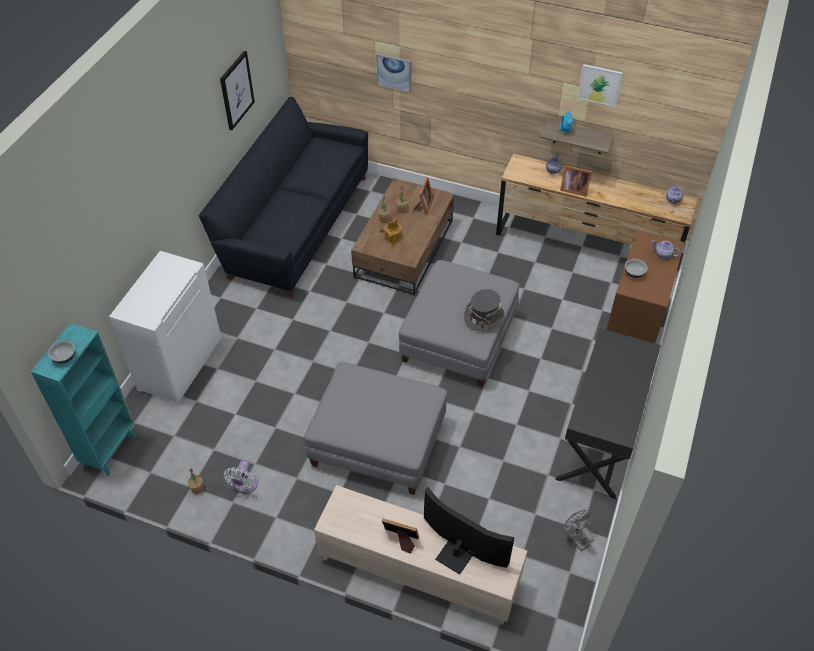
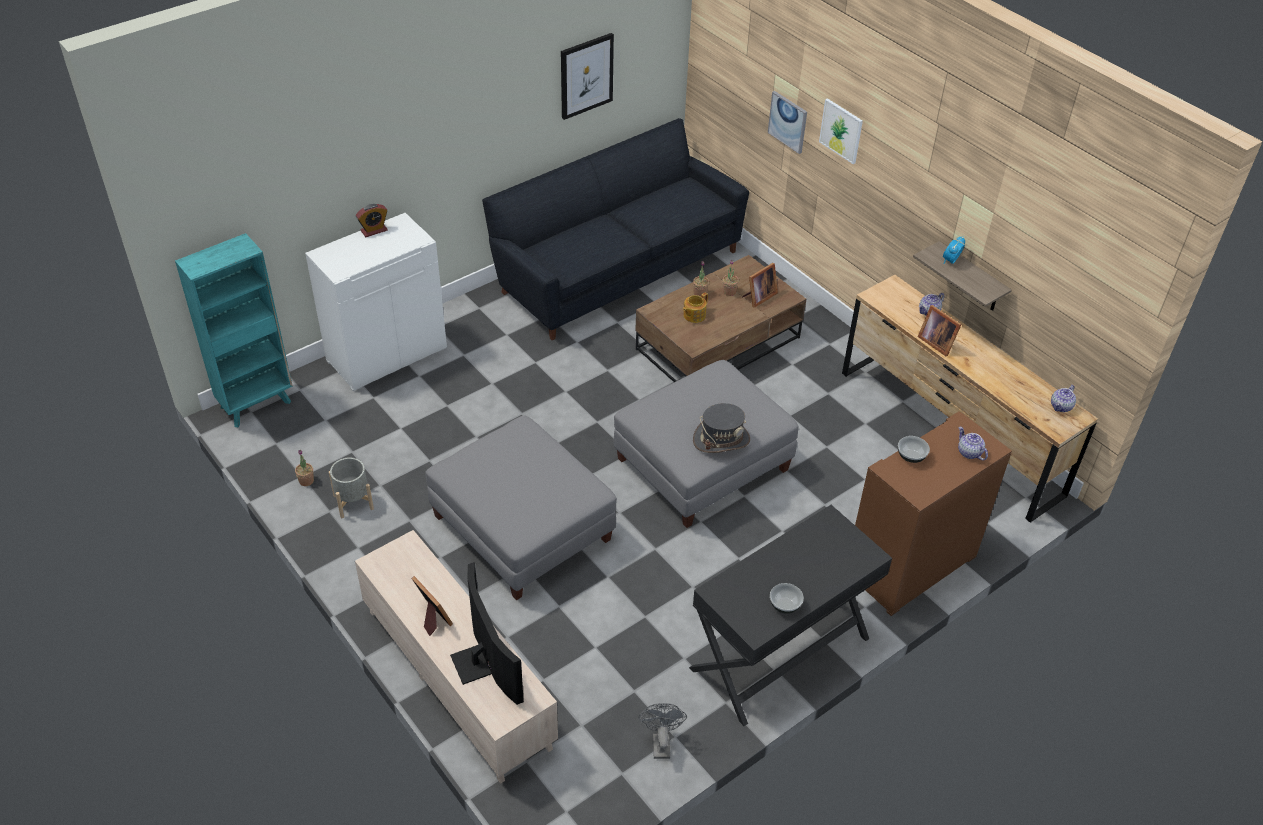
camera: 30 degrees right, 5 degrees down
bowl [48,341,75,363] -> bowl moved to [770,583,804,614]
white fan [224,460,258,494] -> grey planter [329,457,374,518]
picture [577,64,623,107] -> picture moved to [819,98,863,164]
none -> alarm clock [356,204,388,237]

